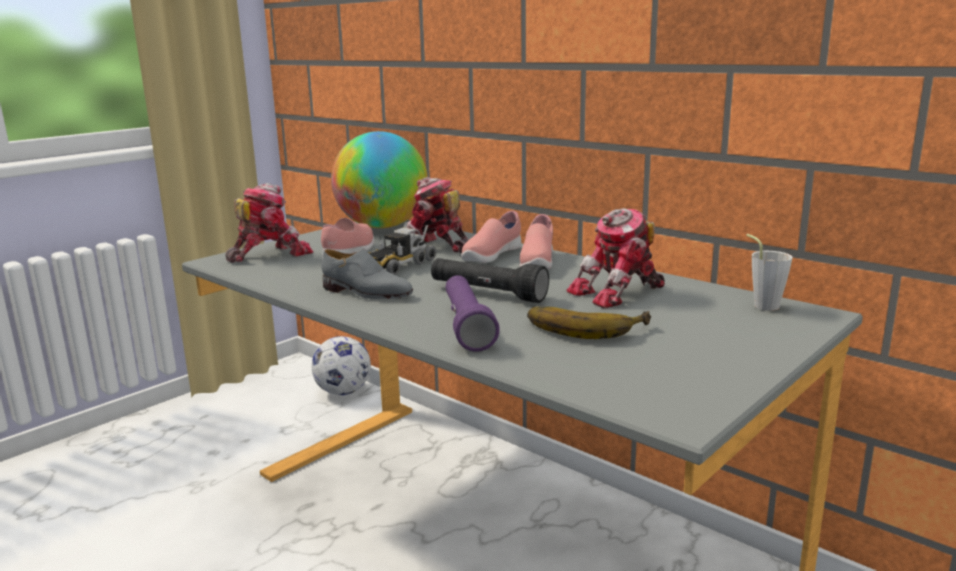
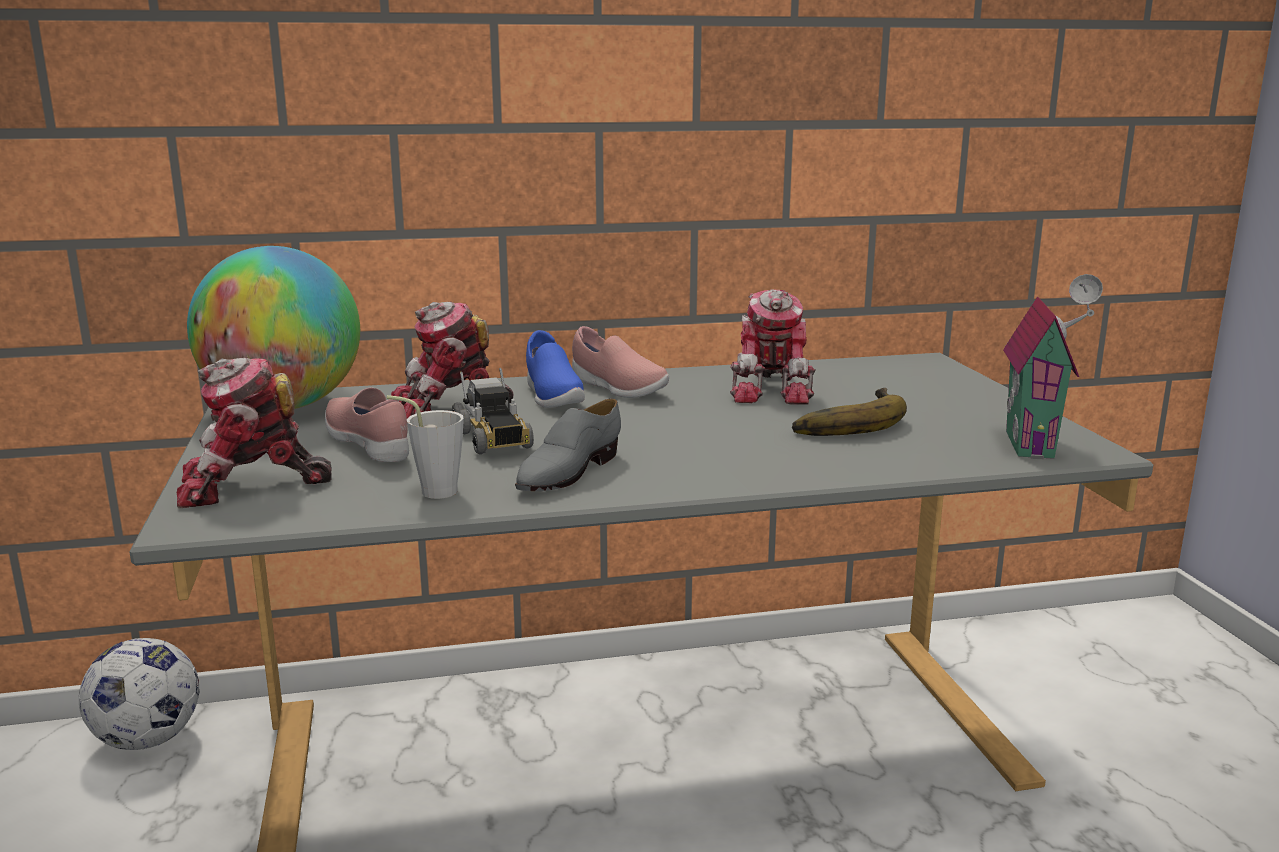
camera: 55 degrees left, 0 degrees up
toy robot [225,183,313,263] -> toy robot turned 105 degrees counterclockwise [177,358,332,508]
grey shoe [321,249,413,299] -> grey shoe turned 150 degrees clockwise [515,399,621,491]
black flashlight [431,258,549,303] -> none
purple flashlight [446,275,500,352] -> none
pink shoe [461,211,521,263] -> blue shoe [526,330,585,408]
grey cup [746,234,792,311] -> grey cup moved to [386,395,464,499]
none -> toy house [1003,274,1103,459]

